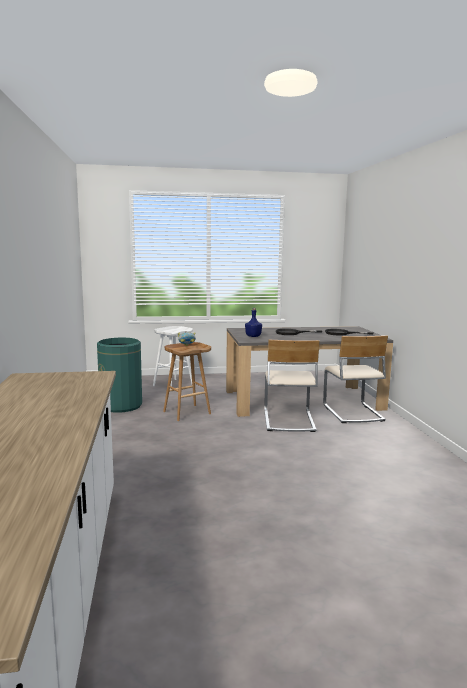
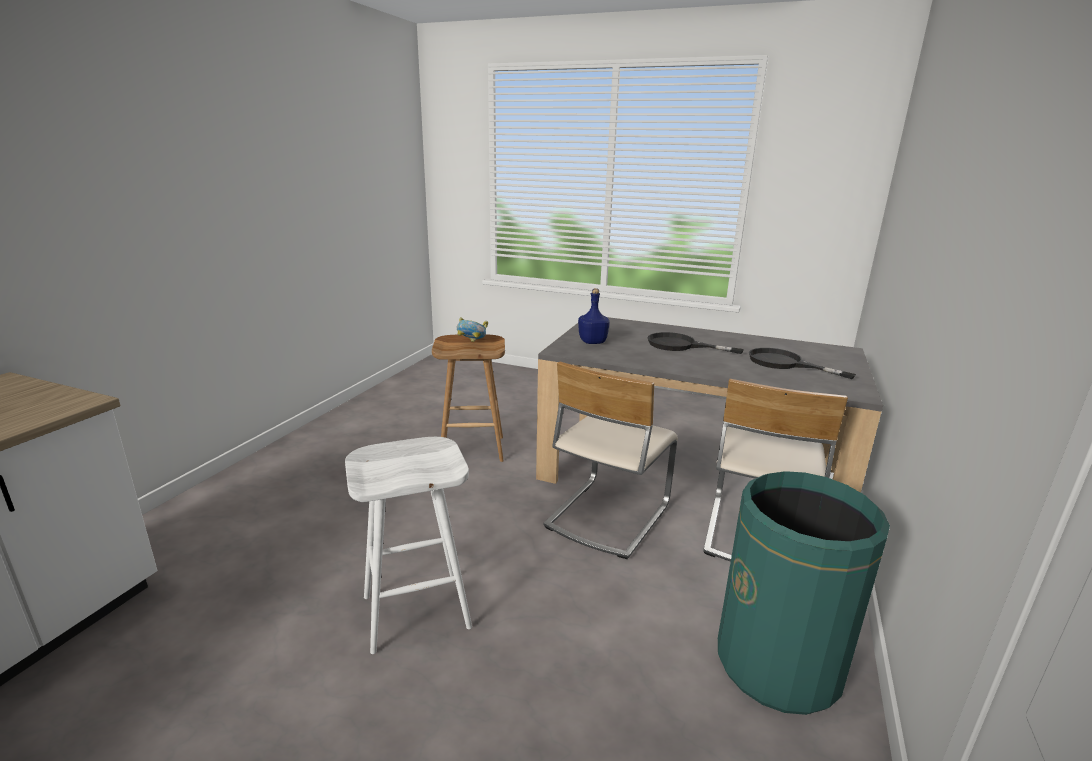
camera: 30 degrees right, 10 degrees up
green trash can [97,338,142,413] -> green trash can moved to [718,471,890,715]
white stool [153,326,193,389] -> white stool moved to [345,437,472,654]

